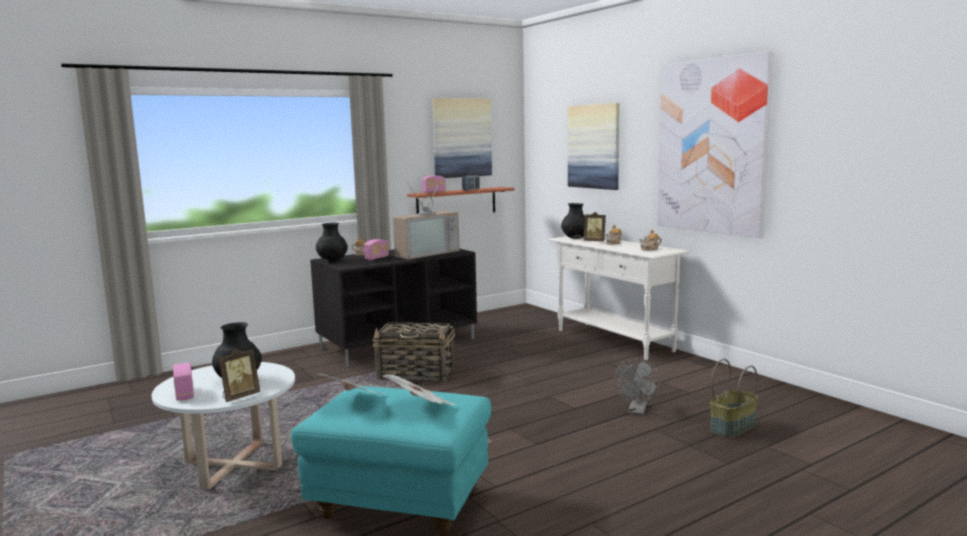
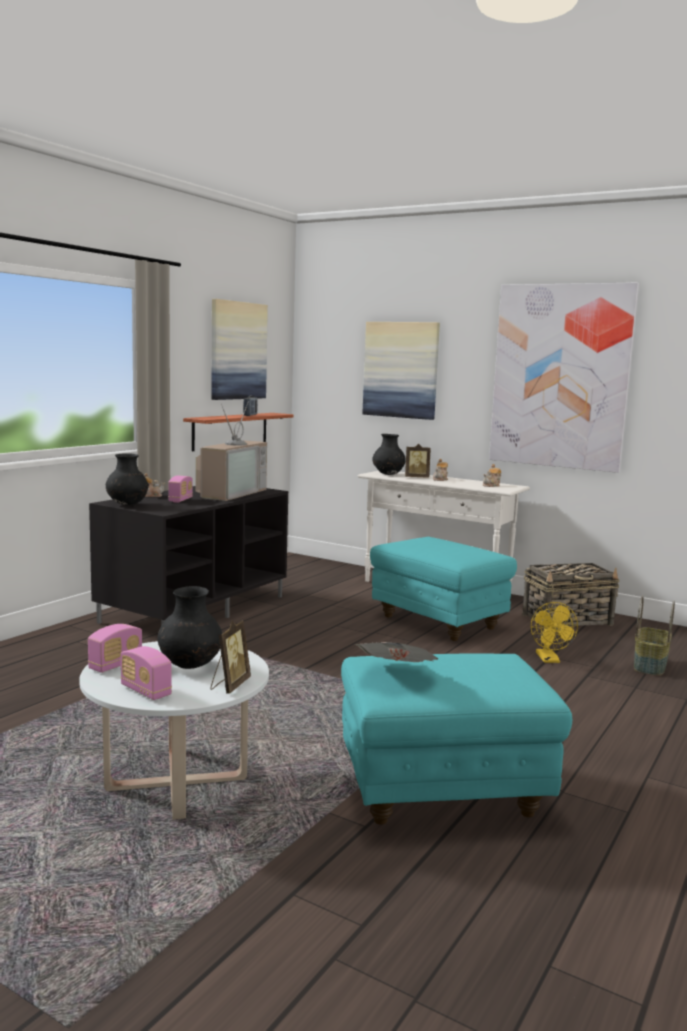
camera: 25 degrees left, 0 degrees up
basket [372,322,455,383] -> basket moved to [522,563,620,629]
newspaper [381,375,456,405] -> none
radio [422,175,446,193] -> radio moved to [88,624,142,673]
grey fan [614,358,660,415] -> yellow fan [531,602,578,663]
none -> turquoise ottoman [370,537,517,641]

